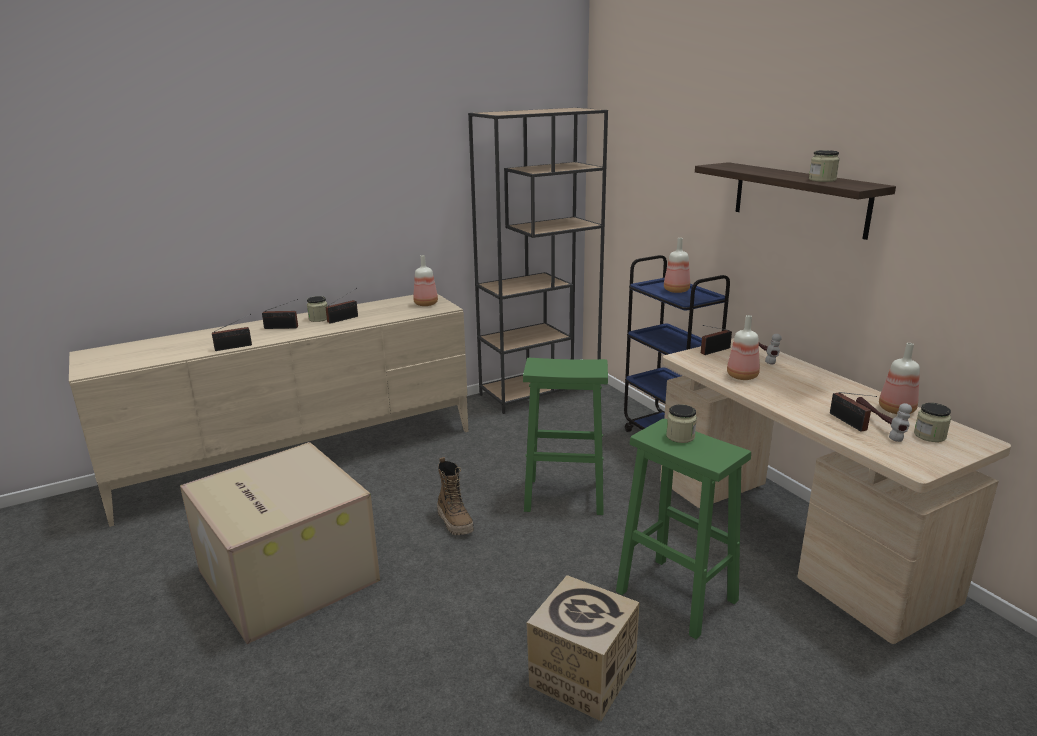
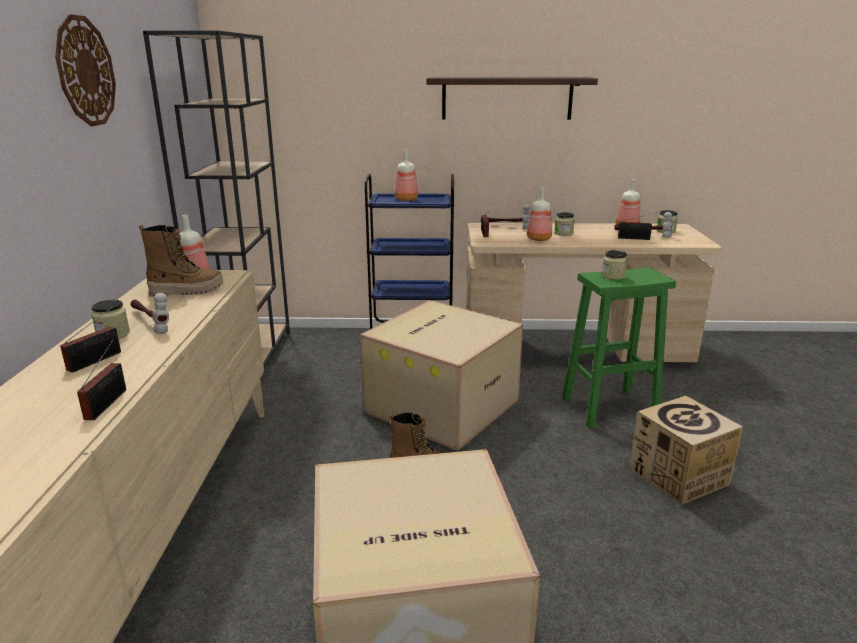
camera: 60 degrees left, 0 degrees up
radio [326,288,358,324] -> hammer [130,293,169,334]
green stool [523,358,608,515] -> cardboard box [360,300,523,451]
jar [809,150,840,182] -> jar moved to [554,212,575,236]
none -> wall clock [55,14,116,126]
none -> boot [139,225,223,297]

